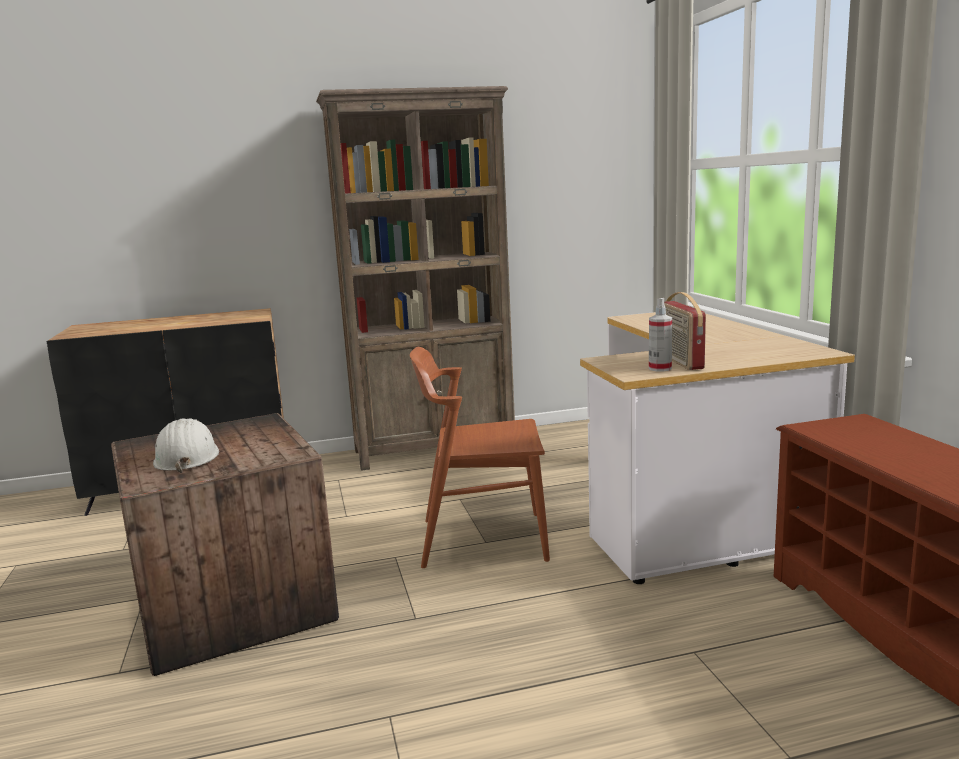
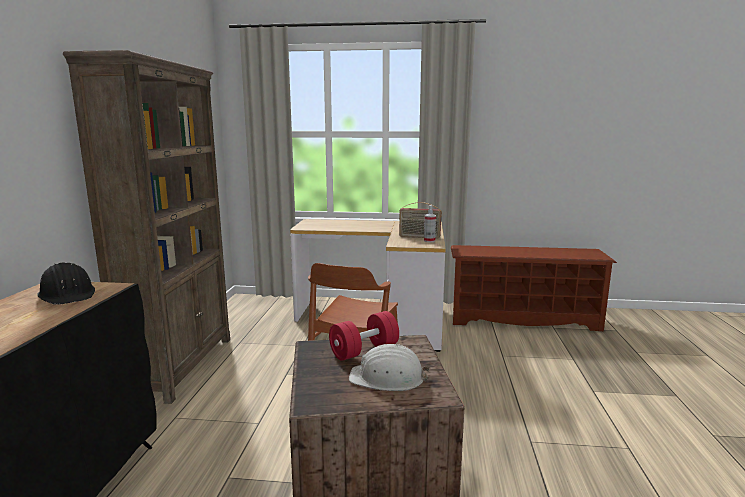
camera: 70 degrees left, 0 degrees up
none -> black hard hat [37,262,95,305]
none -> red dumbbell [329,311,399,361]

